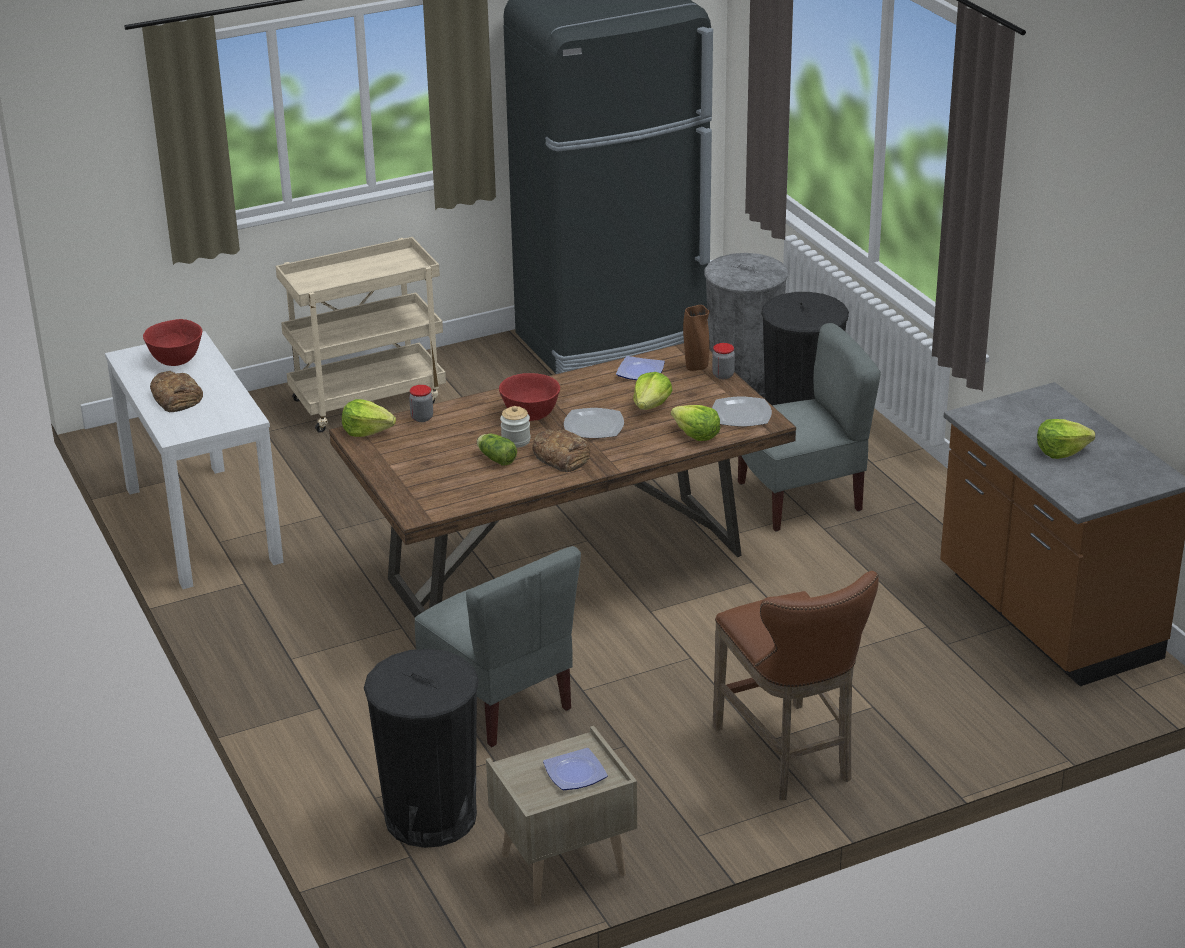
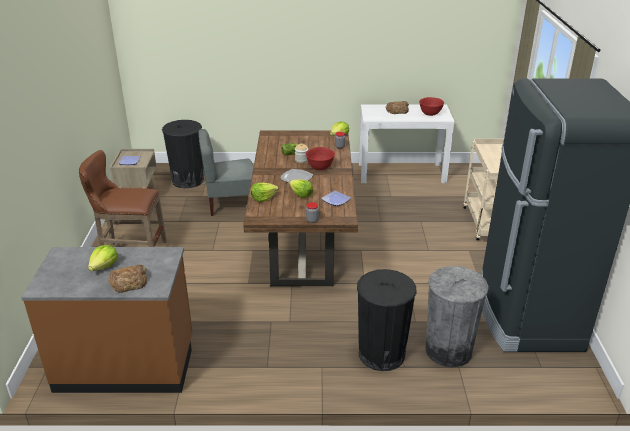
camera: 115 degrees right, 0 degrees up
bread [532,429,590,472] -> bread moved to [108,265,148,293]
brown vase [683,305,710,371] -> none
plate [712,396,772,427] -> none
grey chair [738,323,881,532] -> none

